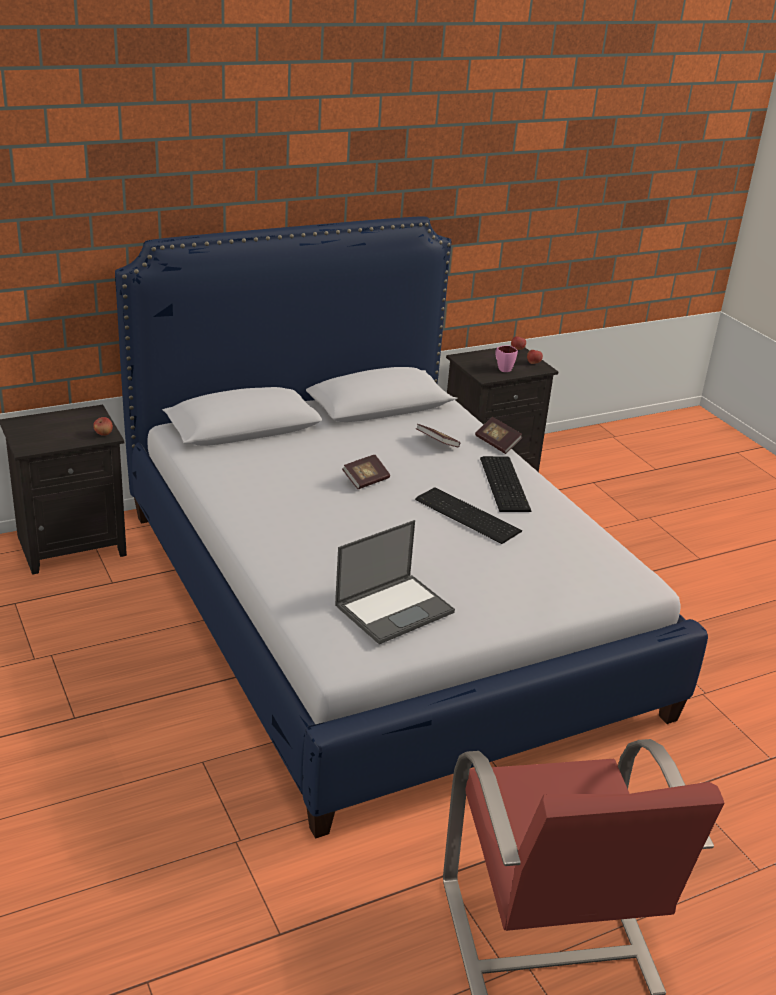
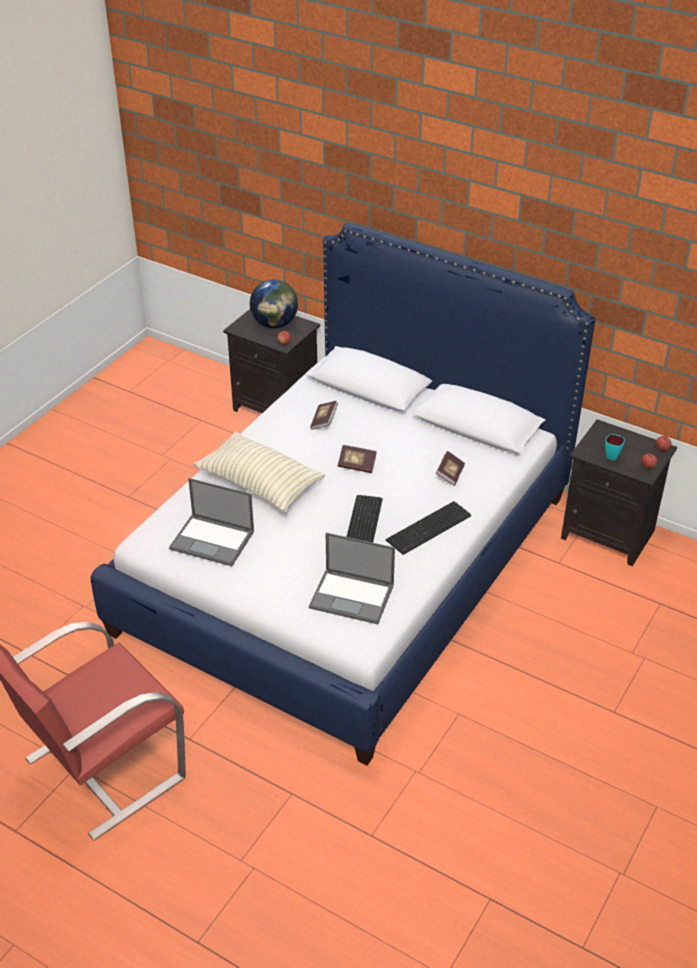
camera: 60 degrees right, 10 degrees up
book [475,417,522,454] -> book moved to [310,401,338,430]
pink mug [495,345,518,372] -> turquoise mug [605,434,625,461]
none -> pillow [193,432,325,513]
none -> globe [250,280,298,328]
none -> laptop [309,533,395,624]

